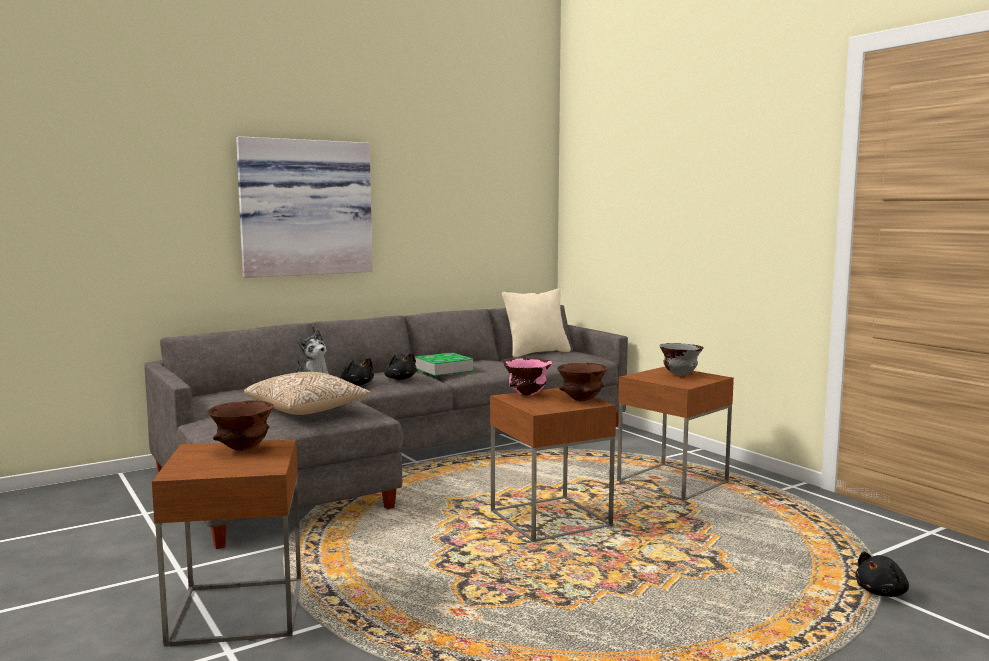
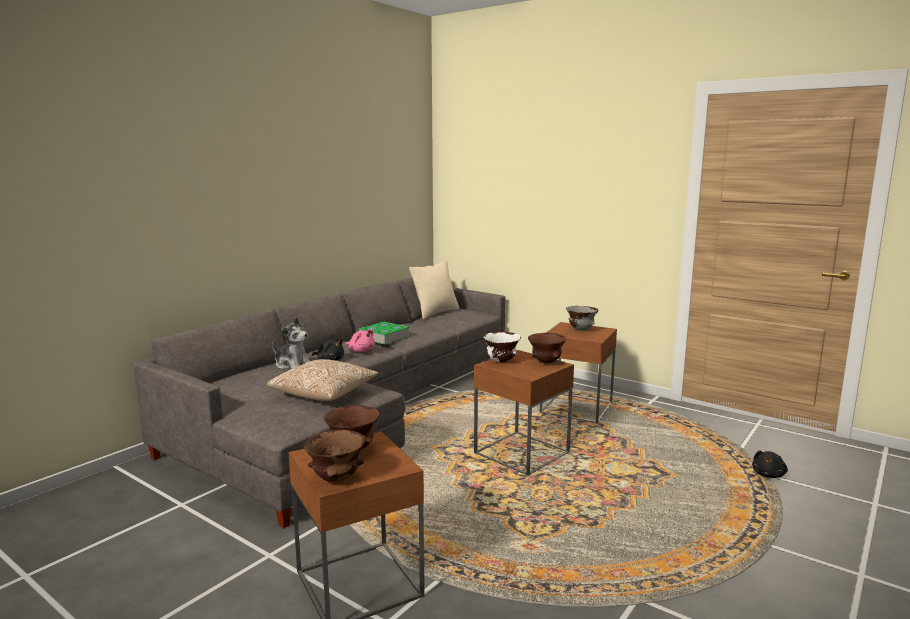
camera: 20 degrees left, 5 degrees up
picture [236,136,372,278] -> none
black plush toy [384,353,417,380] -> pink plush toy [346,329,375,352]
pink bowl [503,358,552,396] -> white bowl [483,332,521,362]
none -> brown bowl [304,430,365,482]

